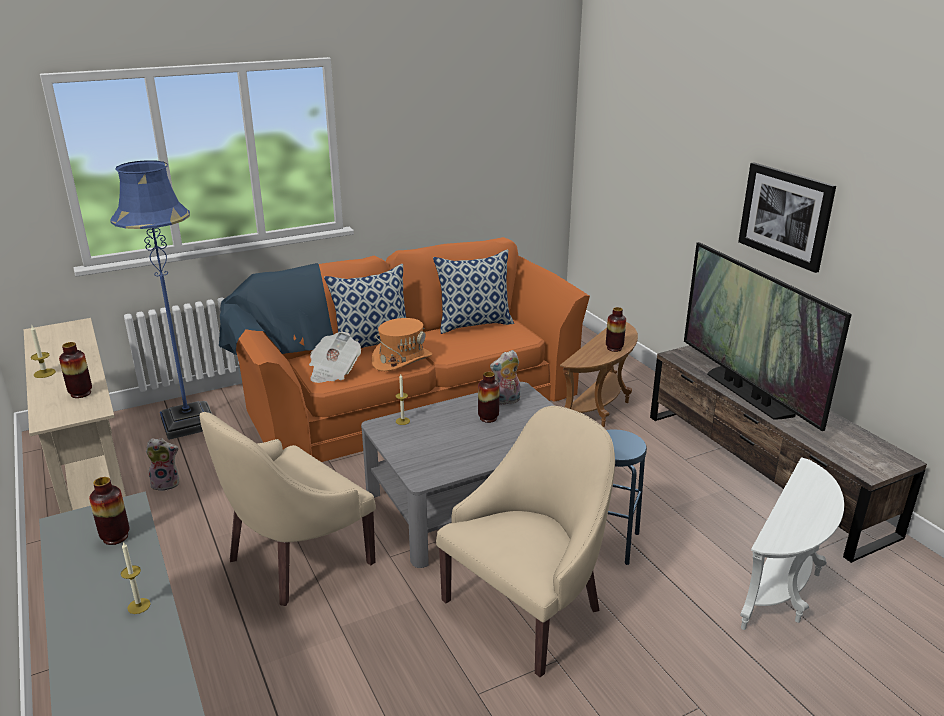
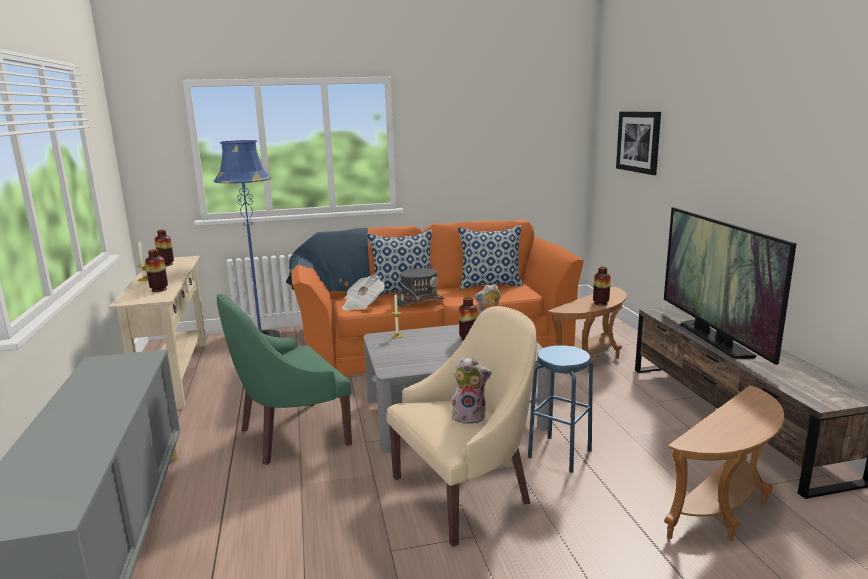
camera: 15 degrees right, 10 degrees down
vase [89,477,130,545] -> vase moved to [155,230,174,266]
candle [121,542,151,614] -> none
plush toy [146,438,179,491] -> plush toy moved to [452,357,491,424]
beige armchair [200,412,376,606] -> green armchair [217,294,352,465]
orange hat [371,318,432,371] -> grey hat [394,268,445,307]
picture [738,162,836,273] -> picture moved to [616,111,661,175]
white side table [740,457,844,630] -> brown side table [664,386,784,541]

